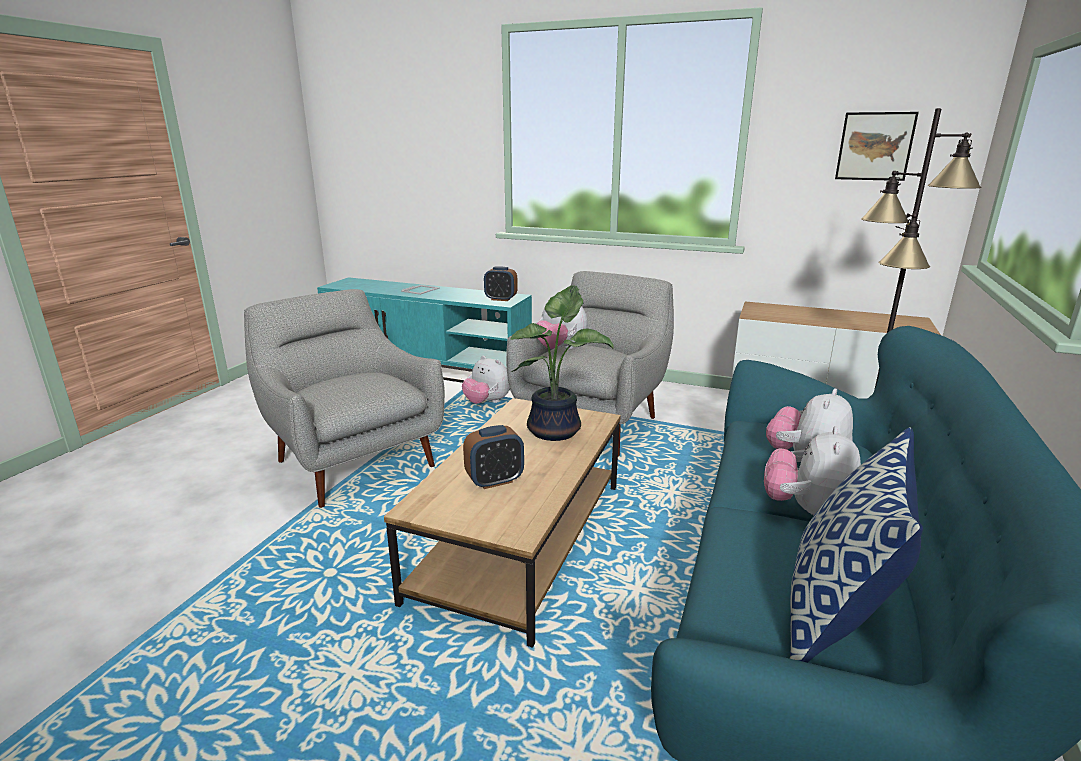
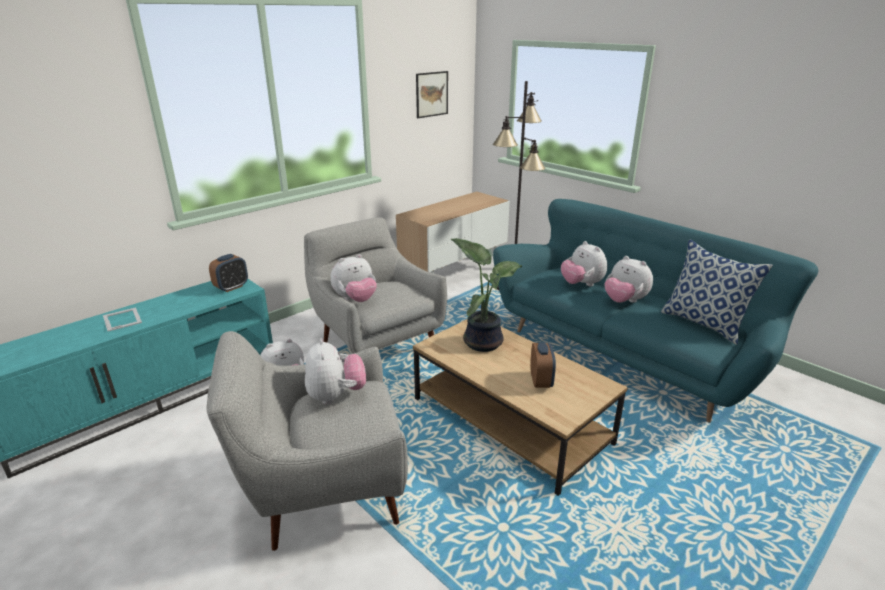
camera: 65 degrees left, 5 degrees up
none -> plush toy [305,338,366,404]

